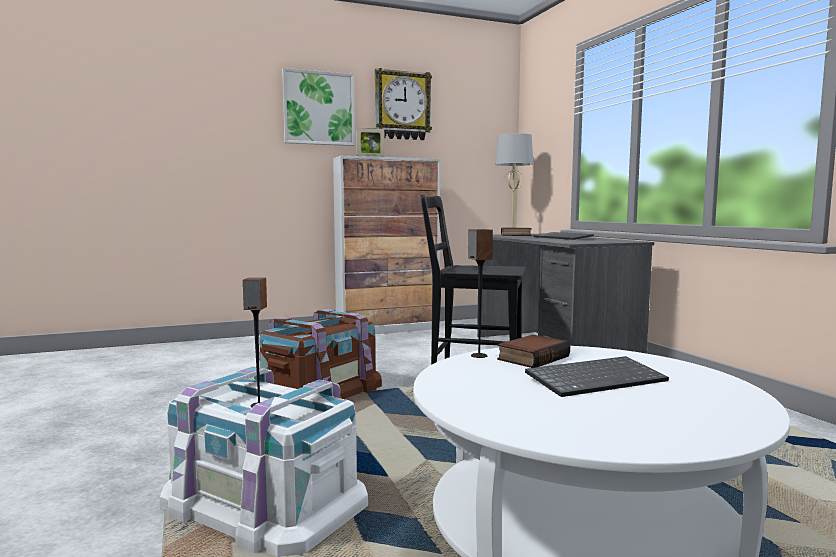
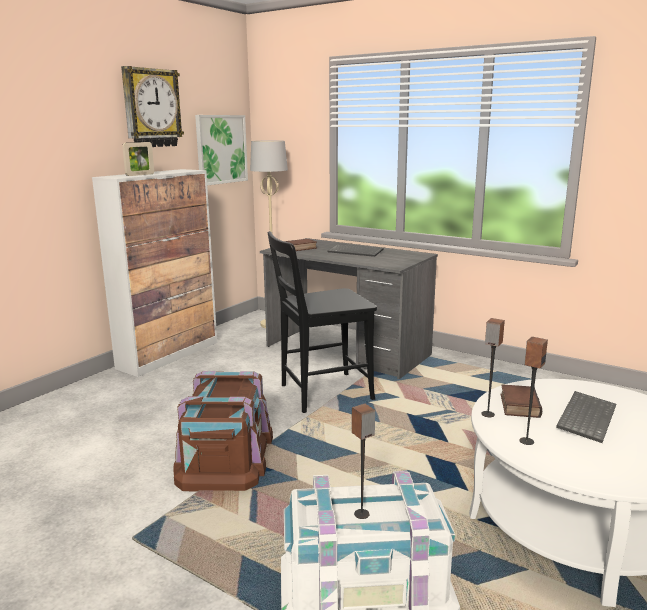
camera: 35 degrees left, 10 degrees up
picture [282,68,355,146] -> picture moved to [195,115,248,185]
none -> speaker [519,337,548,445]

